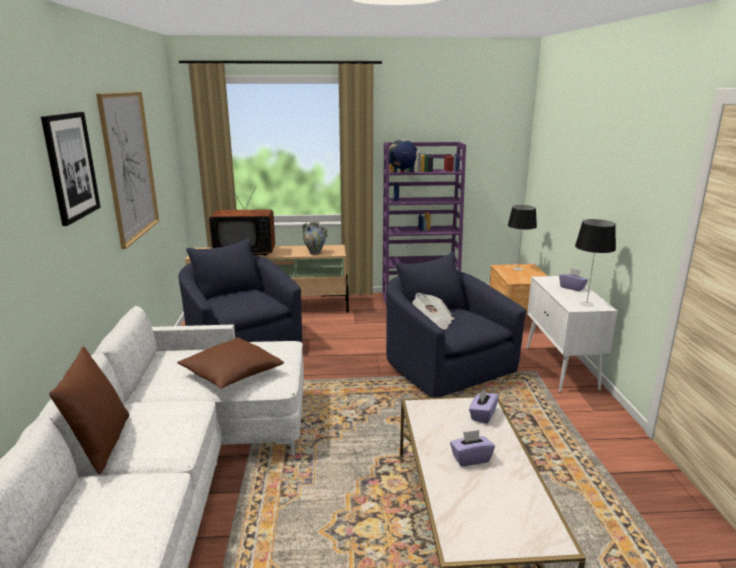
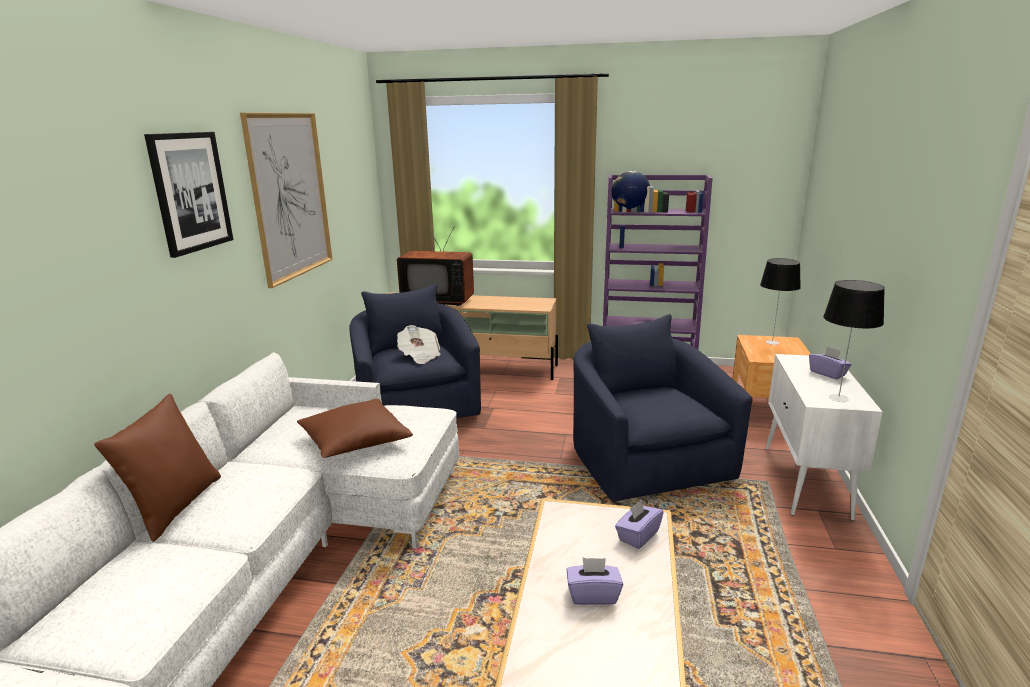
camera: 15 degrees right, 0 degrees up
vase [302,222,328,255] -> none
newspaper [412,293,454,329] -> newspaper moved to [397,325,441,364]

